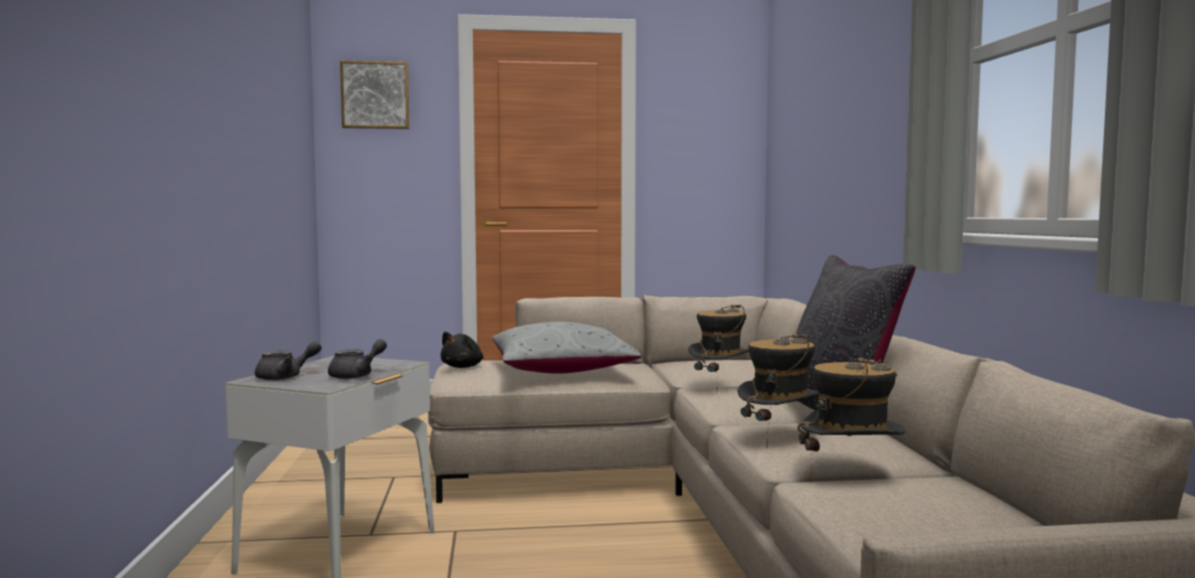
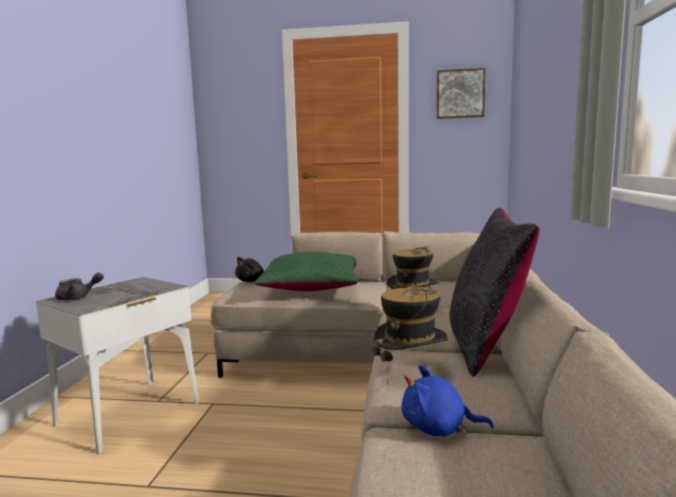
camera: 15 degrees right, 5 degrees up
grey teapot [328,339,387,379] -> none
picture [340,61,410,129] -> picture moved to [437,68,486,119]
grey pillow [492,322,641,374] -> green pillow [254,252,358,291]
hat [797,358,906,483] -> blue plush toy [402,365,494,436]

